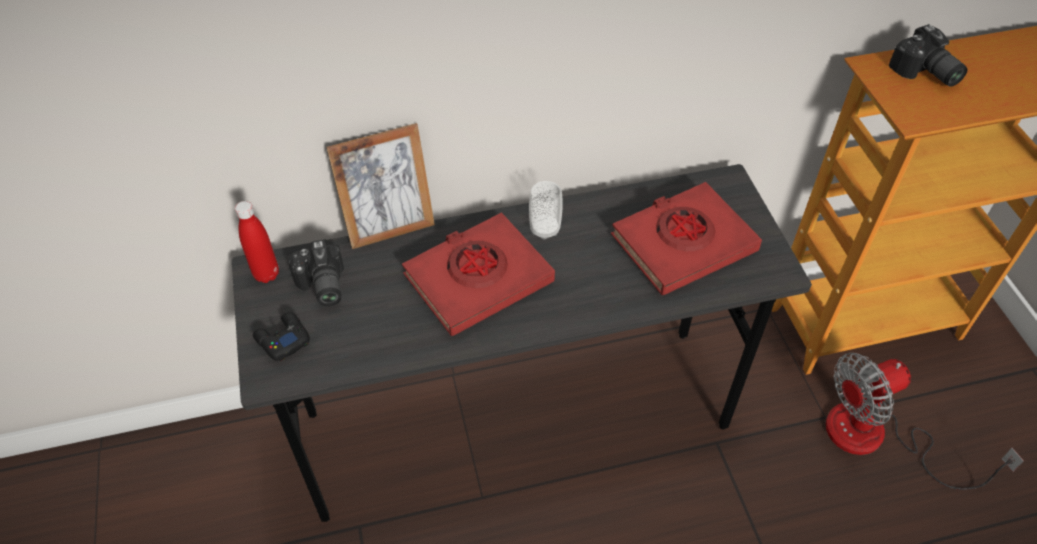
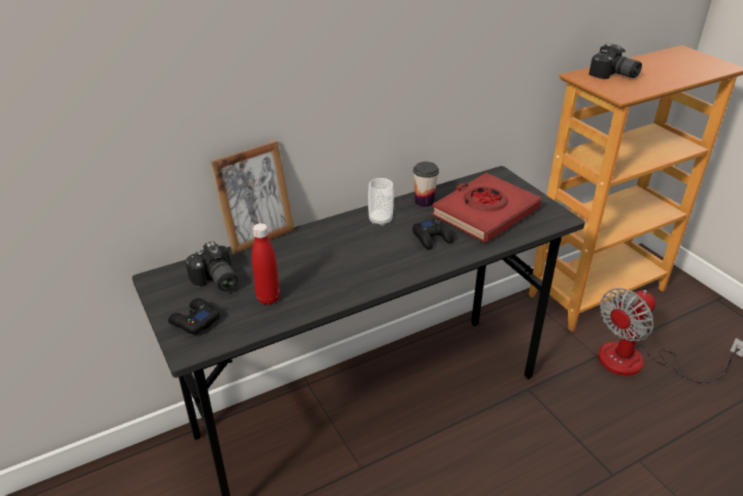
camera: 15 degrees left, 15 degrees down
red bottle [235,201,279,283] -> red bottle moved to [252,223,280,305]
red book [402,212,555,336] -> none
none -> black game controller [412,219,454,250]
none -> cup [413,162,439,207]

